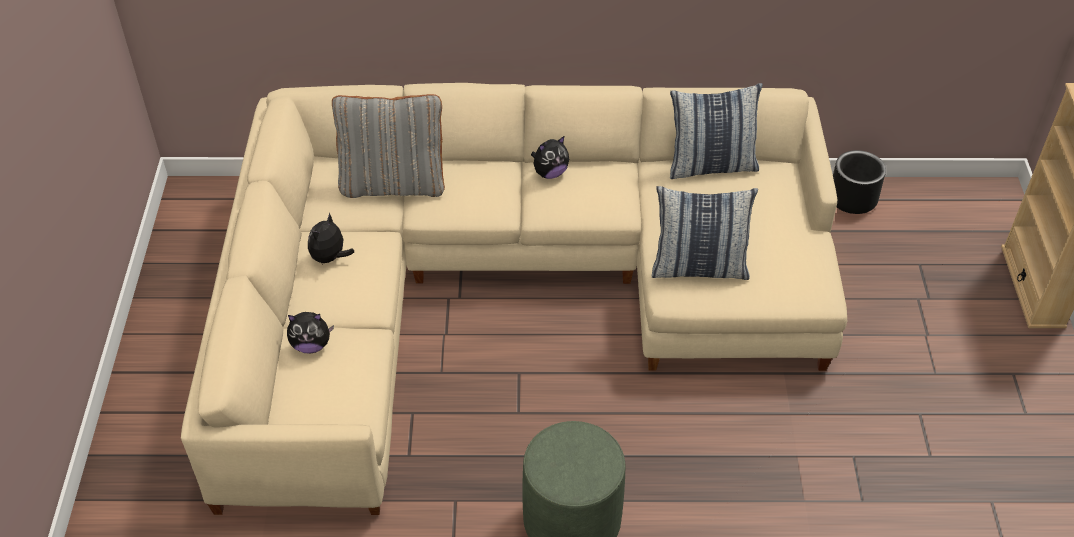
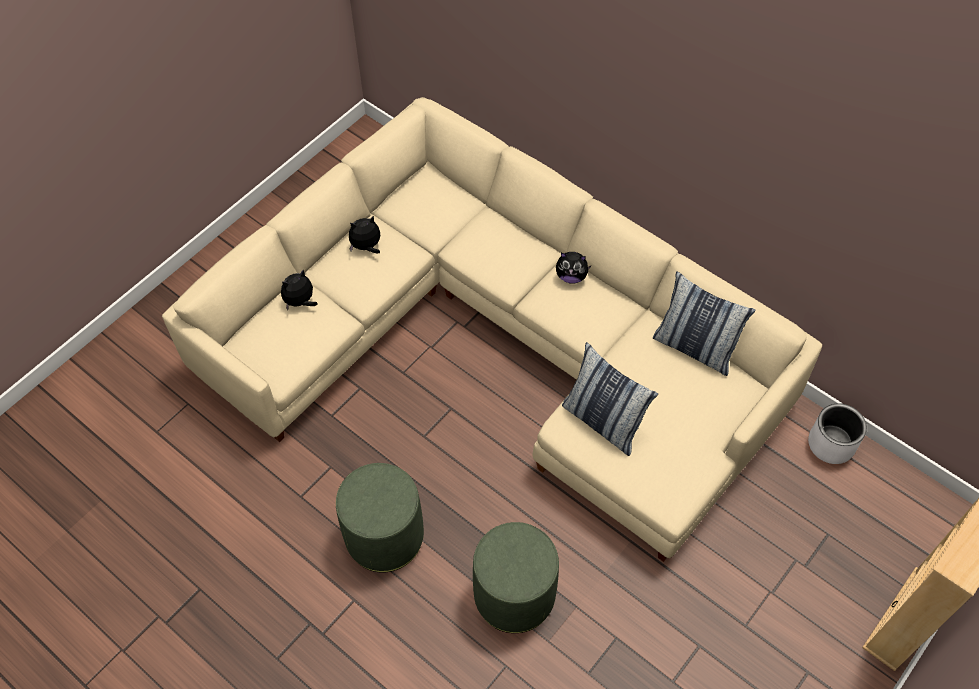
camera: 40 degrees right, 10 degrees up
plush toy [287,312,334,354] -> plush toy turned 105 degrees clockwise [281,270,318,310]
grey pillow [332,94,445,198] -> none
black planter [833,150,886,214] -> white planter [808,403,867,464]
none -> green ottoman [473,522,559,633]

